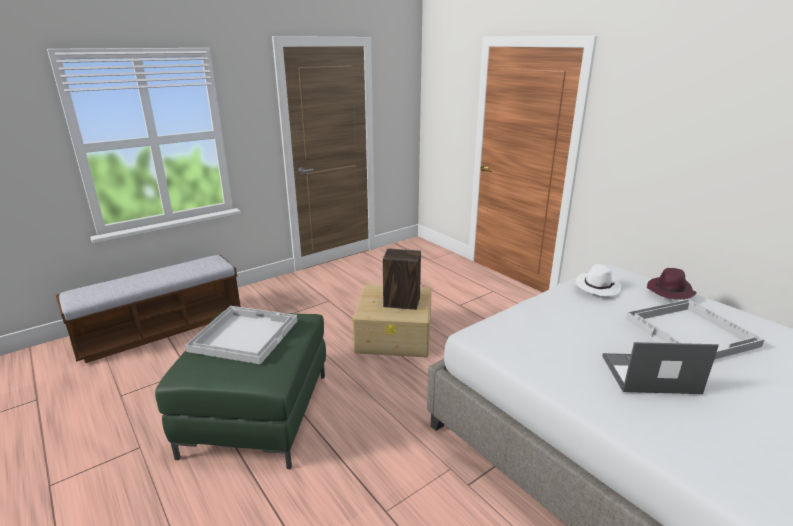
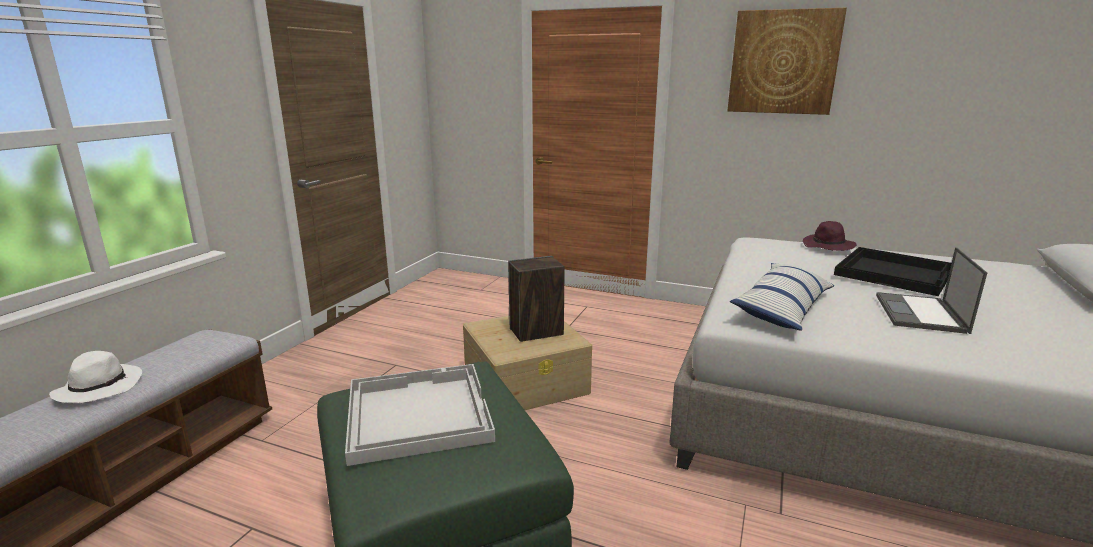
camera: 30 degrees left, 5 degrees down
white hat [575,264,622,296] -> white hat moved to [49,351,142,403]
laptop [602,342,719,394] -> laptop turned 45 degrees counterclockwise [876,247,987,334]
white tray [626,299,765,360] -> black tray [834,247,951,296]
none -> picture [727,8,847,115]
none -> pillow [730,263,834,331]

